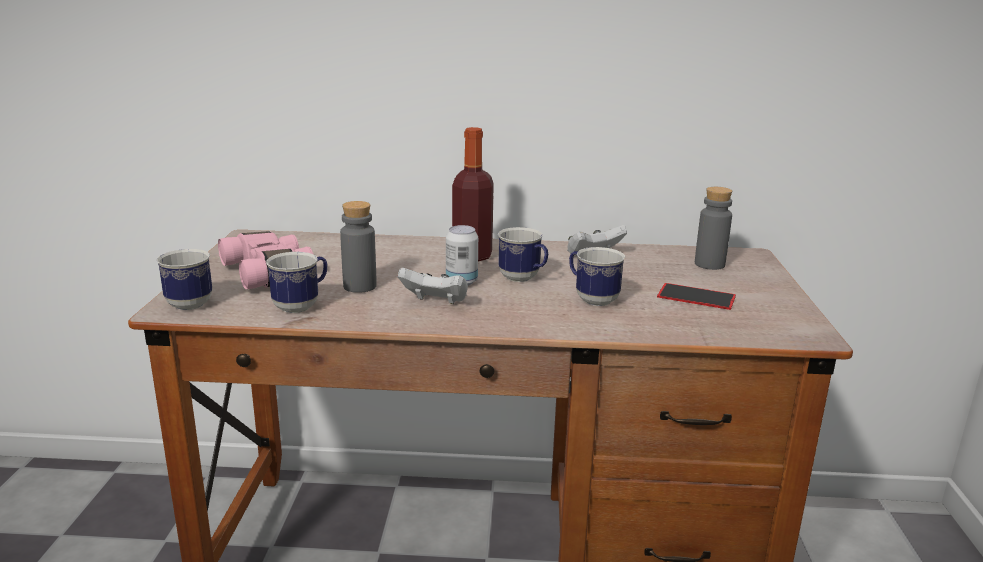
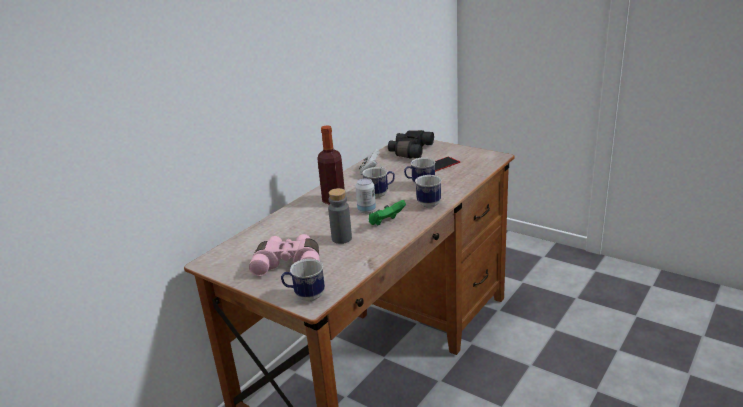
camera: 55 degrees left, 5 degrees up
mug [266,252,327,313] -> mug moved to [415,175,441,208]
white game controller [398,267,468,304] -> green game controller [368,200,406,226]
grey bottle [695,187,732,270] -> black binoculars [388,130,434,158]

